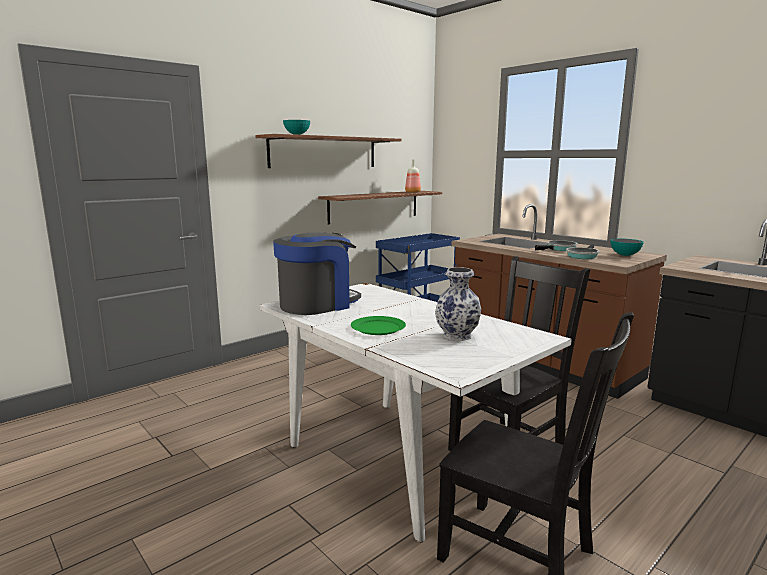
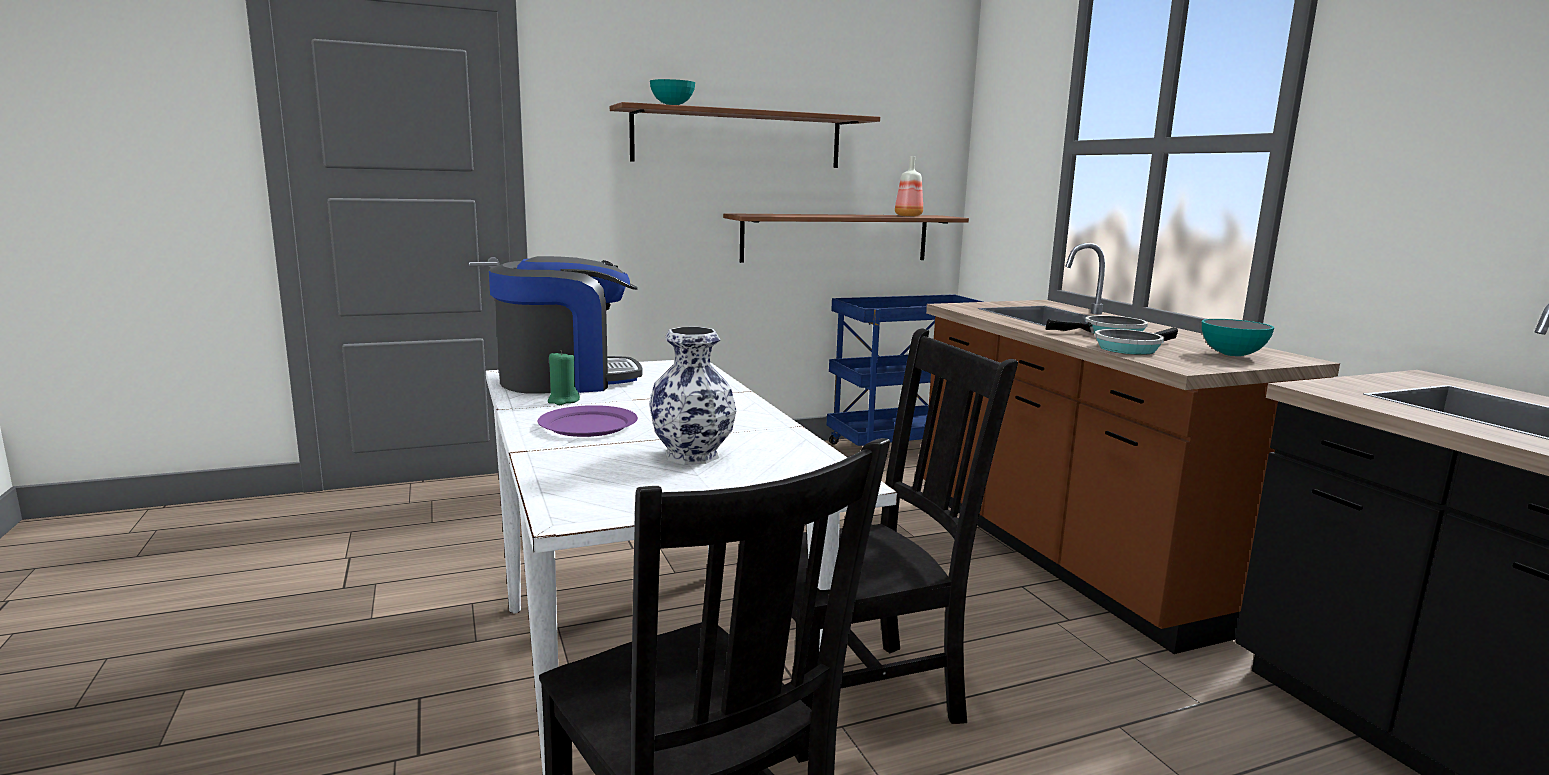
camera: 20 degrees right, 0 degrees up
green plate [351,316,406,335] -> purple plate [538,405,638,437]
none -> green candle [548,350,580,405]

